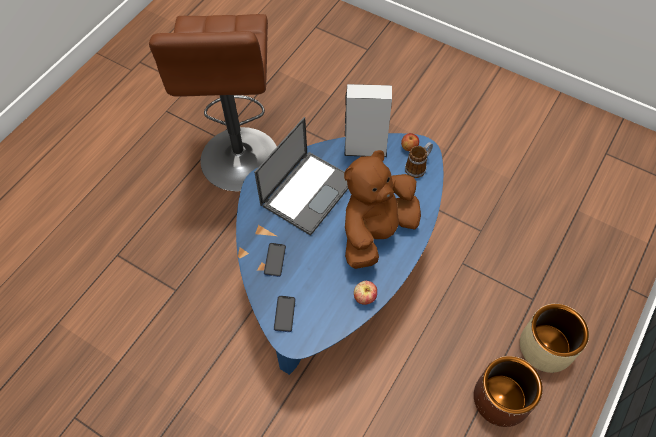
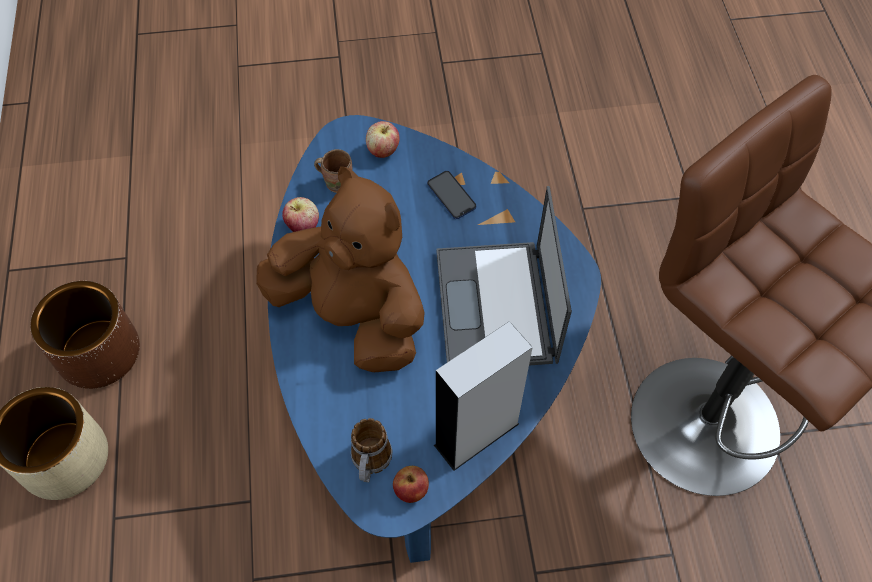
camera: 140 degrees right, 0 degrees up
phone [274,296,296,332] -> apple [366,121,400,158]
brown plush toy [344,150,421,269] -> brown plush toy turned 60 degrees counterclockwise [256,166,425,372]
none -> brown mug [314,149,352,193]

